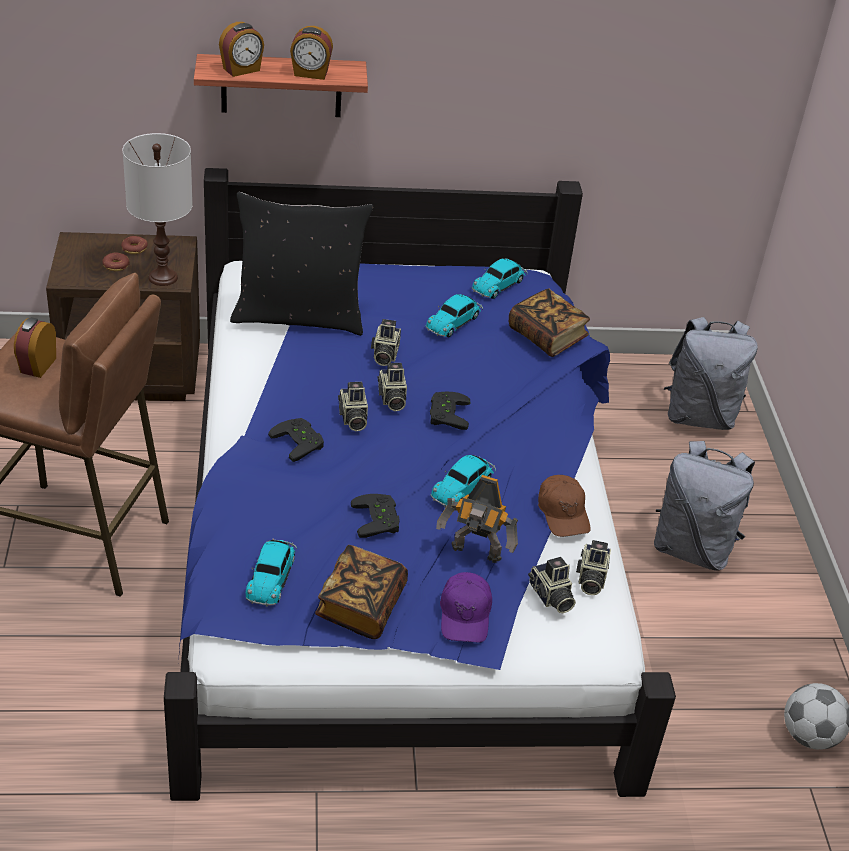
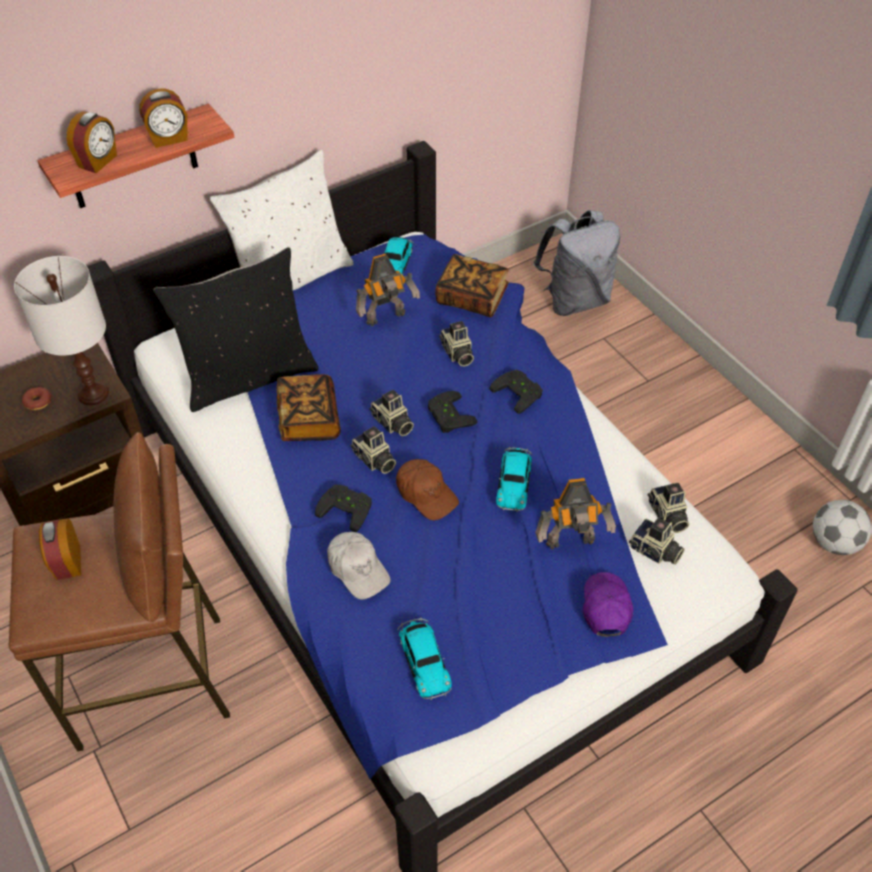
camera: 25 degrees left, 10 degrees up
donut [121,236,148,254] -> none
book [315,545,408,639] -> book moved to [277,374,341,441]
black game controller [351,494,400,538] -> black game controller moved to [490,369,543,414]
camera [371,319,401,366] -> camera moved to [439,321,474,366]
toy car [425,294,483,337] -> toy robot [356,254,420,326]
purple cap [440,572,492,643] -> purple cap turned 150 degrees counterclockwise [583,572,633,637]
brown cap [538,475,591,537] -> brown cap moved to [396,459,459,520]
grey backpack [654,441,755,571] -> none
none -> white pillow [209,150,353,290]
none -> white cap [327,532,390,599]

